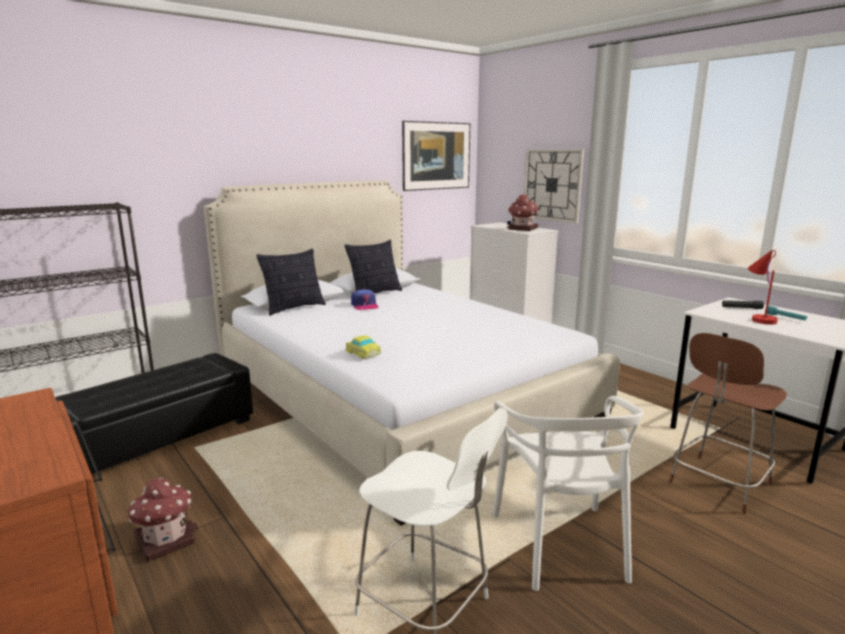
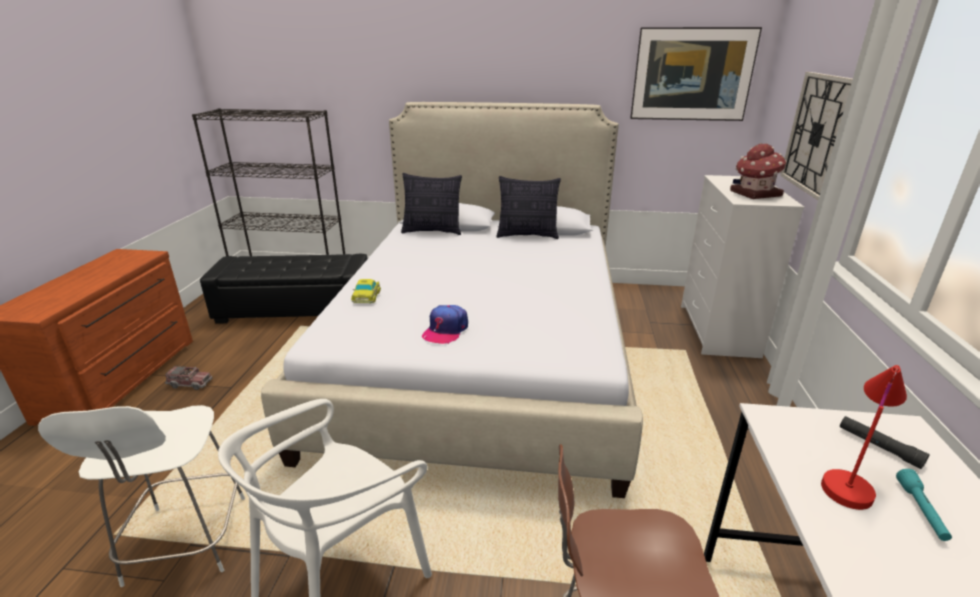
camera: 45 degrees right, 10 degrees up
toy house [127,478,198,562] -> toy truck [165,366,212,390]
cap [351,289,379,310] -> cap moved to [422,305,468,344]

